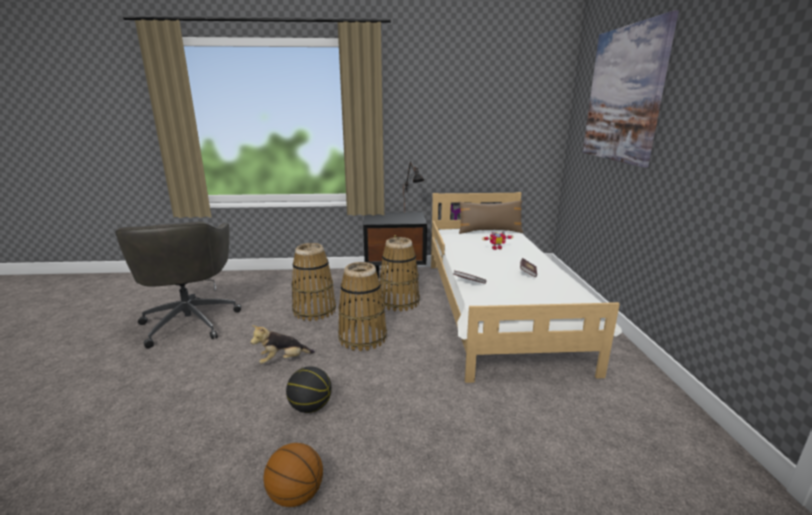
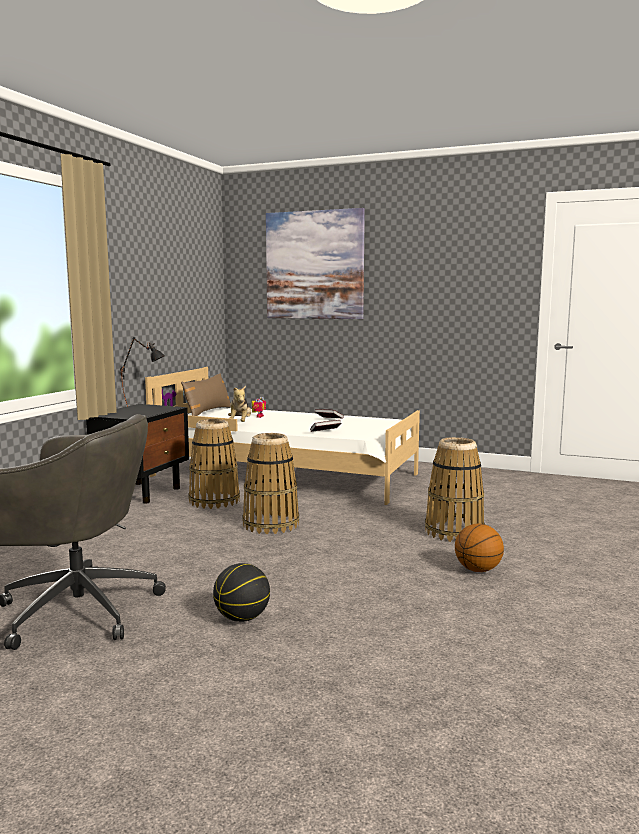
camera: 65 degrees left, 10 degrees down
plush toy [250,325,315,364] -> plush toy moved to [228,386,251,422]
basketball [286,366,332,413] -> basketball moved to [213,563,270,622]
basket [292,243,336,321] -> basket moved to [425,437,485,542]

